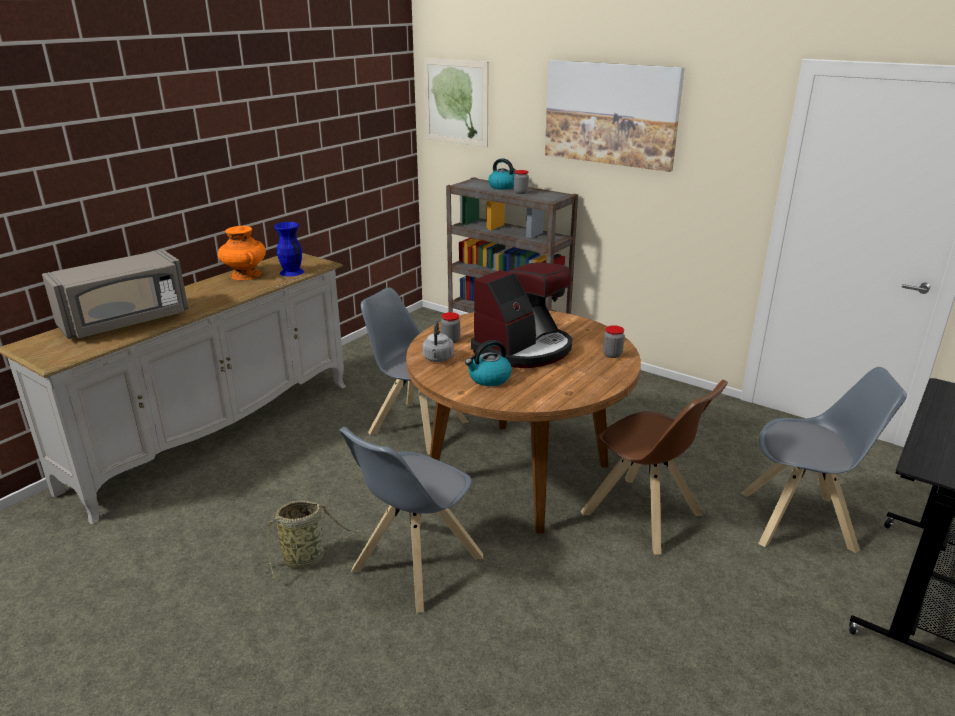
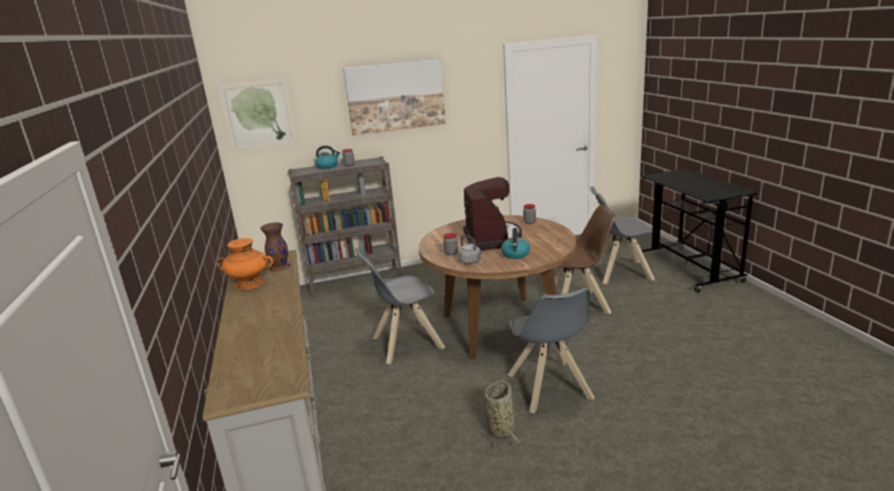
camera: 50 degrees left, 5 degrees down
grey microwave [42,250,189,339] -> none
blue vase [274,222,304,277] -> brown vase [260,222,291,271]
grey chair [741,367,907,553] -> grey chair turned 135 degrees counterclockwise [590,186,655,284]

